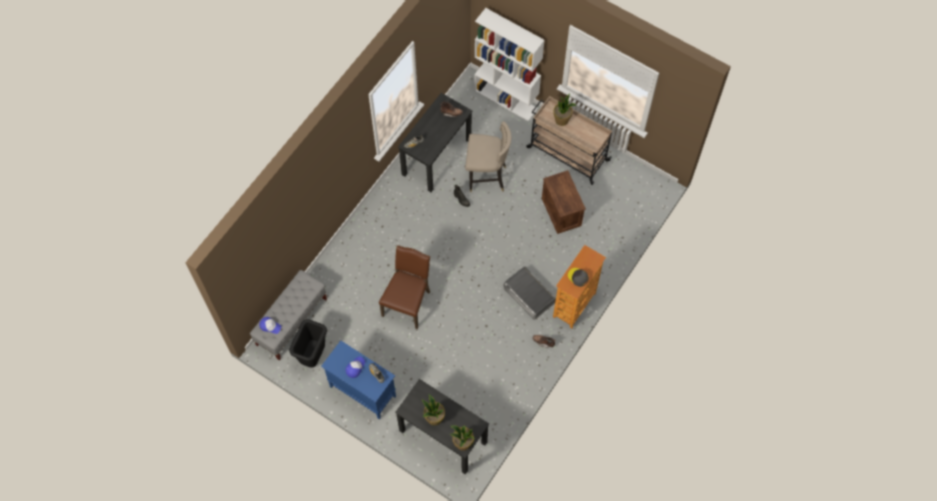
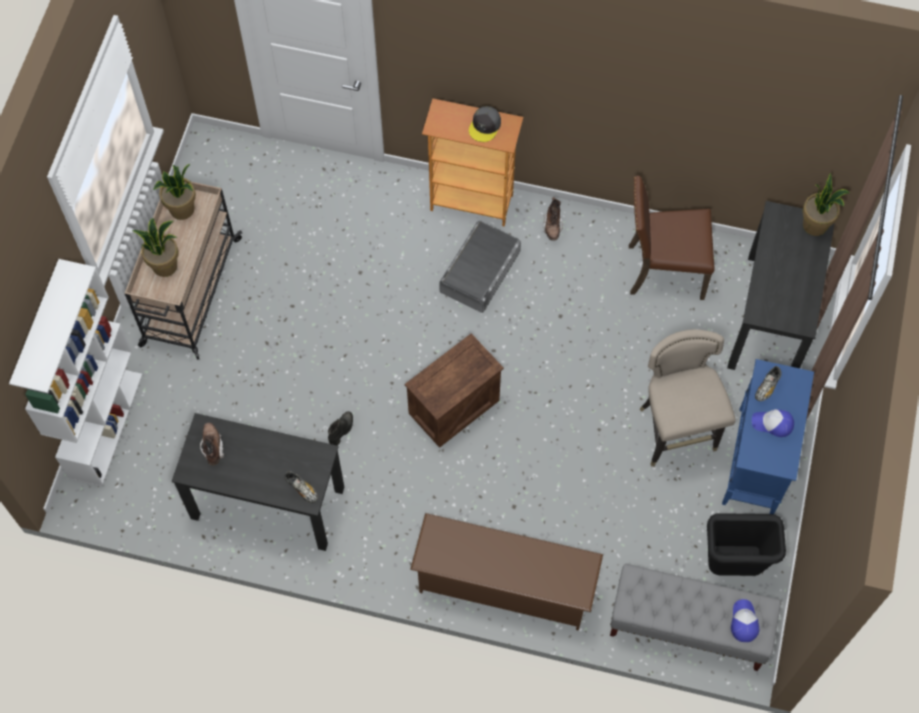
camera: 110 degrees left, 0 degrees up
brown chair [379,245,430,329] -> brown chair moved to [629,176,715,300]
potted plant [422,394,445,426] -> potted plant moved to [153,164,196,220]
beige stool [465,121,511,192] -> beige stool moved to [640,329,736,466]
crate [542,170,586,234] -> crate moved to [405,333,504,448]
none -> brown shoe rack [410,513,603,631]

